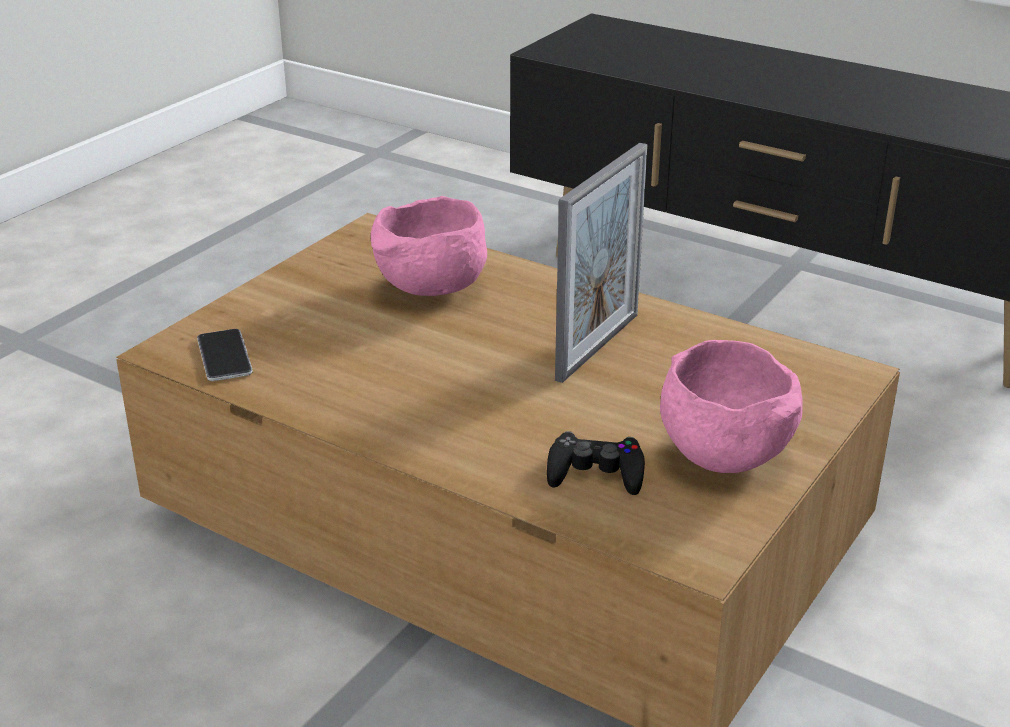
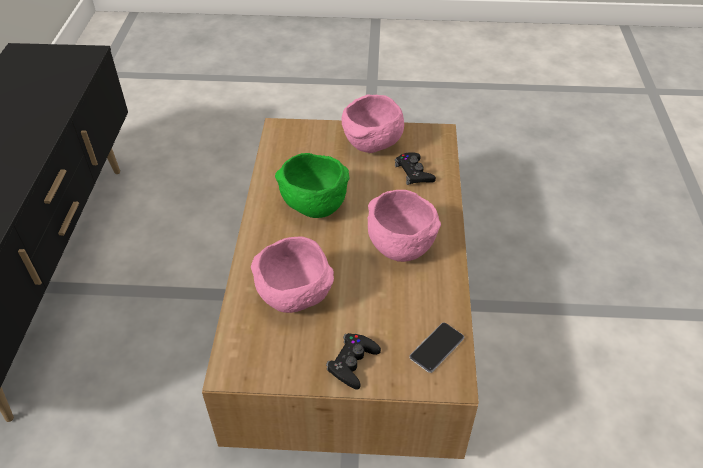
camera: 120 degrees left, 15 degrees up
picture frame [555,143,647,383] -> green bowl [275,153,350,218]
none -> black game controller [326,333,381,389]
none -> pink bowl [368,190,441,262]

